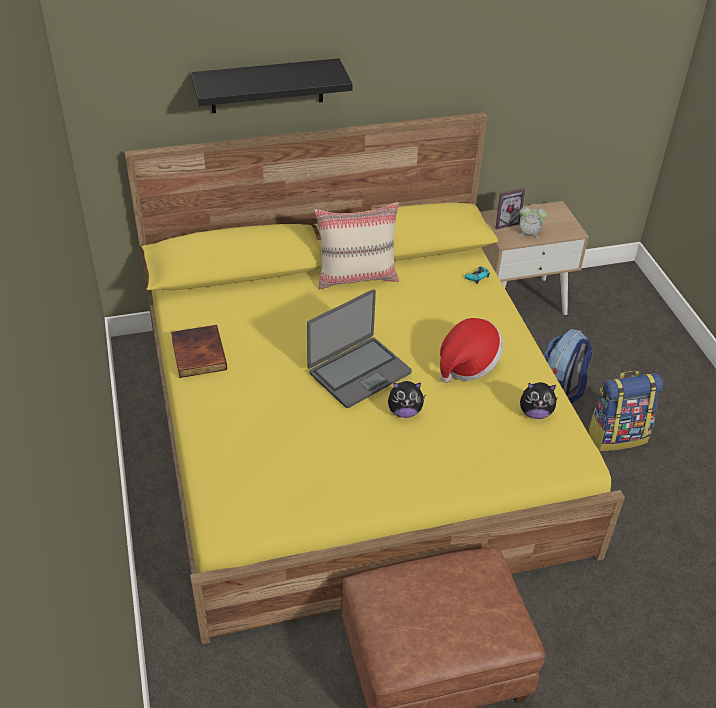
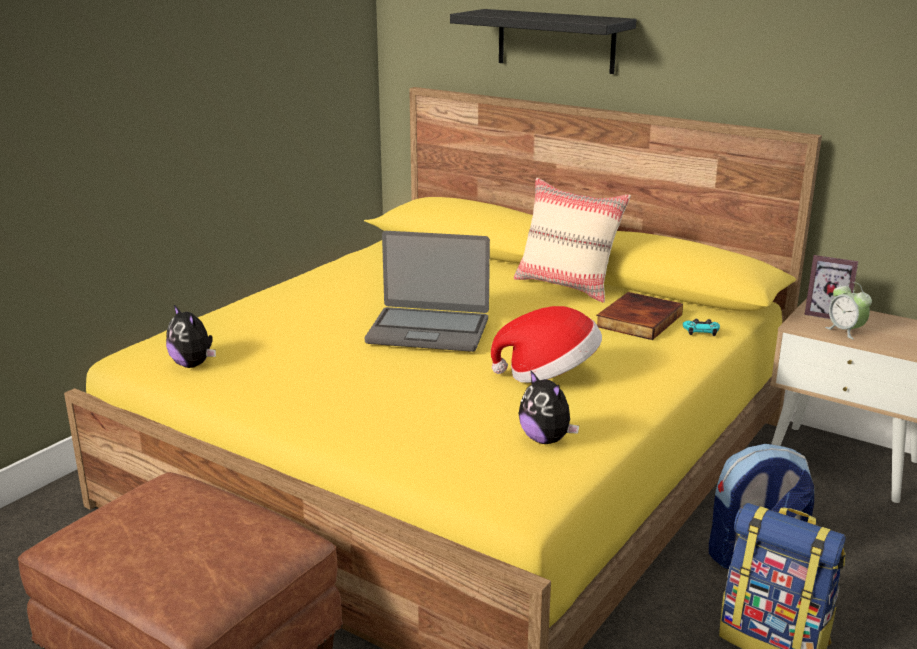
camera: 50 degrees right, 20 degrees down
book [171,325,227,378] -> book moved to [596,292,683,340]
plush toy [388,381,425,418] -> plush toy moved to [166,305,216,368]

